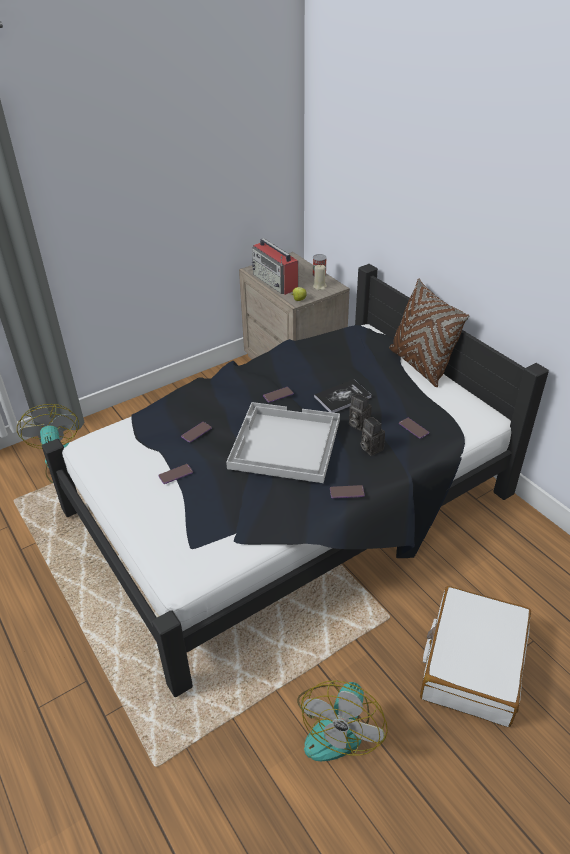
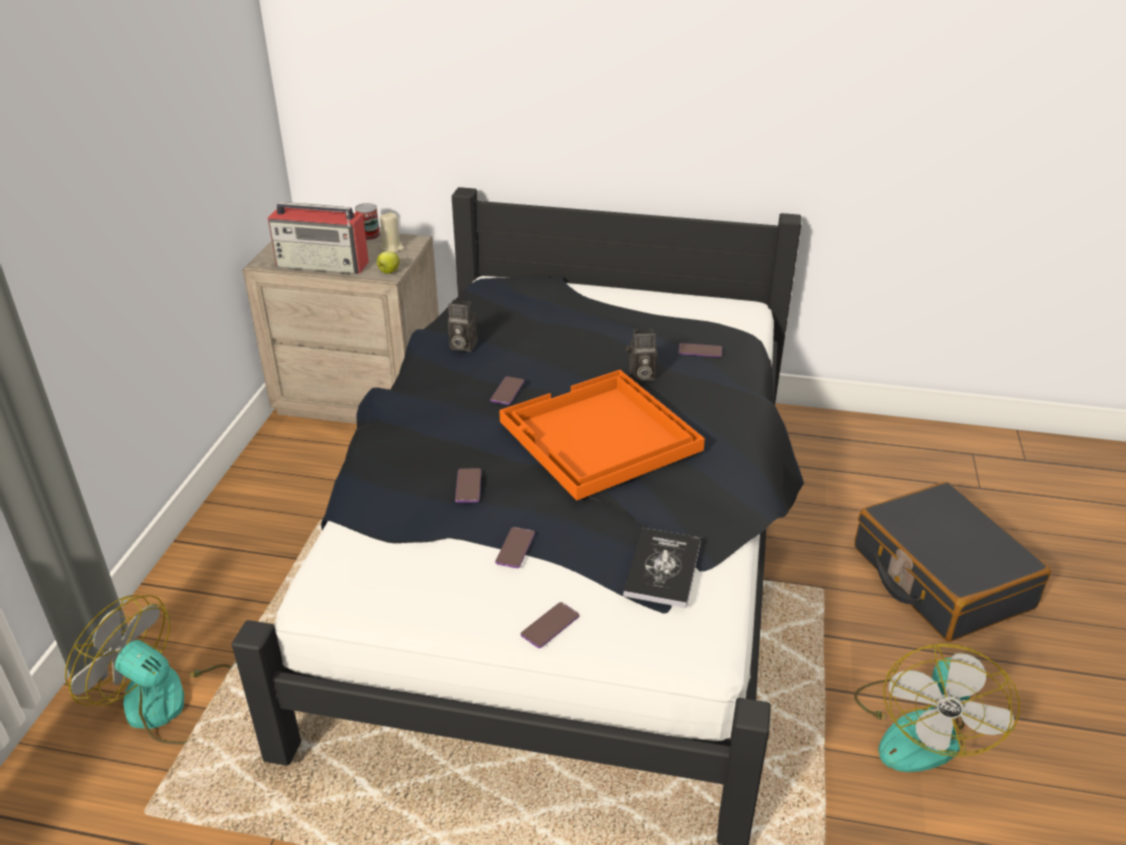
camera: 45 degrees left, 5 degrees down
white tray [226,402,340,483] -> orange tray [499,370,705,500]
fan [297,681,388,761] -> fan turned 45 degrees clockwise [854,643,1020,772]
book [314,379,372,413] -> book moved to [623,528,701,608]
phone [330,485,365,498] -> phone moved to [521,602,580,648]
camera [361,417,385,456] -> camera moved to [448,300,478,352]
brown pillow [389,279,469,387] -> none
white suitcase [420,586,531,727] -> black suitcase [854,482,1051,642]

